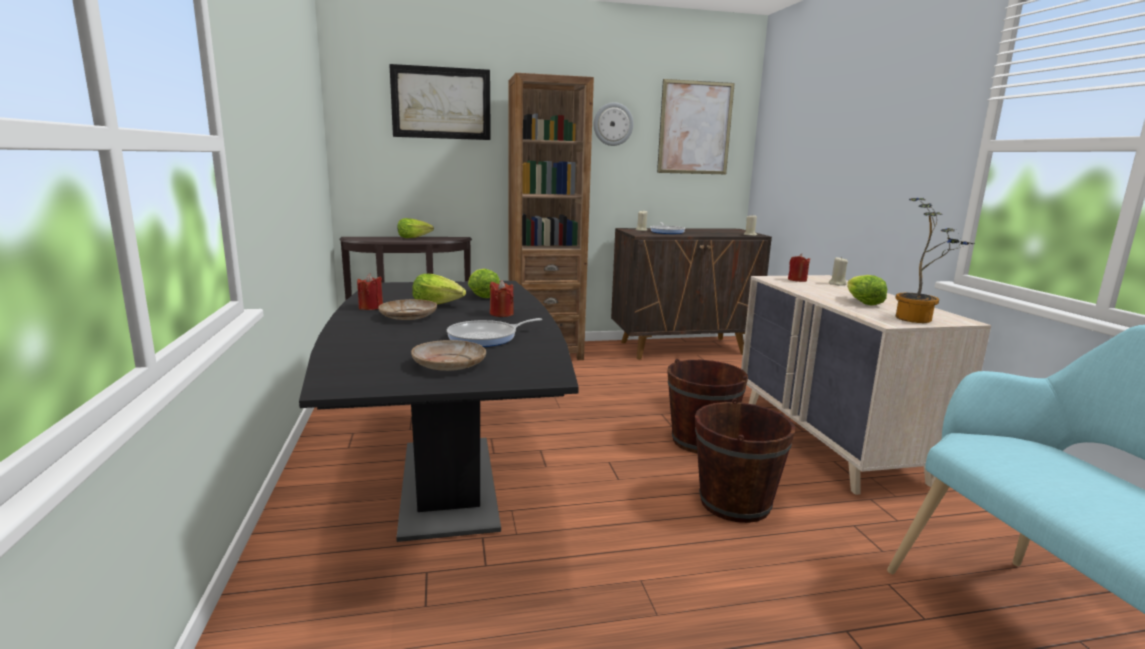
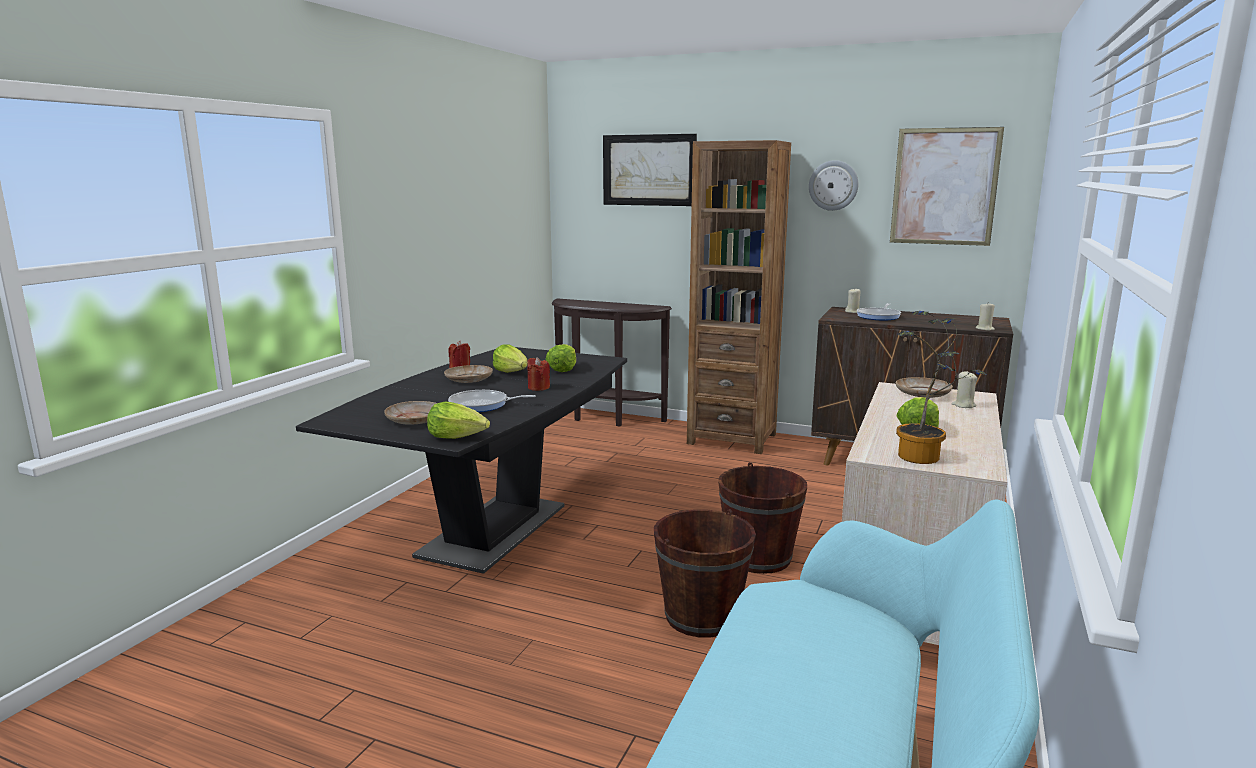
camera: 35 degrees right, 0 degrees up
lettuce [398,218,434,238] -> lettuce moved to [427,402,490,439]
red candle [788,254,810,282] -> beige plate [896,377,953,398]

